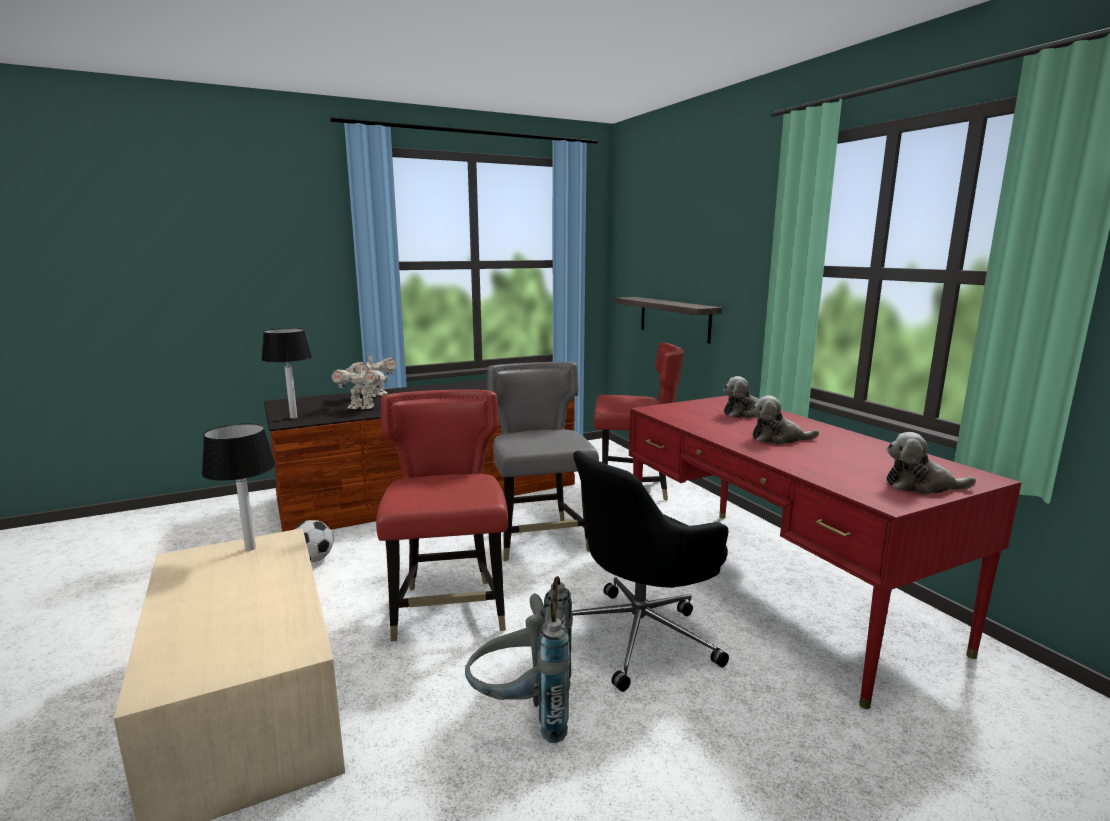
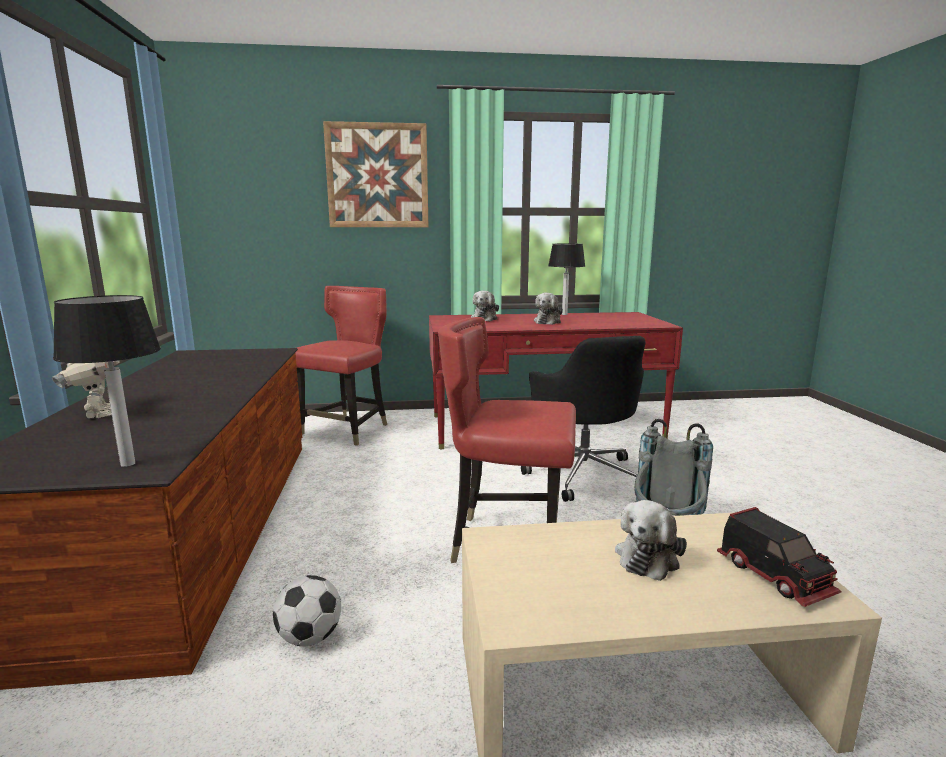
camera: 70 degrees left, 0 degrees up
table lamp [202,423,276,551] -> table lamp moved to [548,244,585,315]
toy robot [331,363,388,409] -> none
grey chair [488,362,599,561] -> none
shelf [614,297,722,344] -> none
plush toy [886,432,976,495] -> plush toy moved to [615,500,687,581]
none -> picture [323,121,428,227]
none -> toy truck [717,507,841,607]

